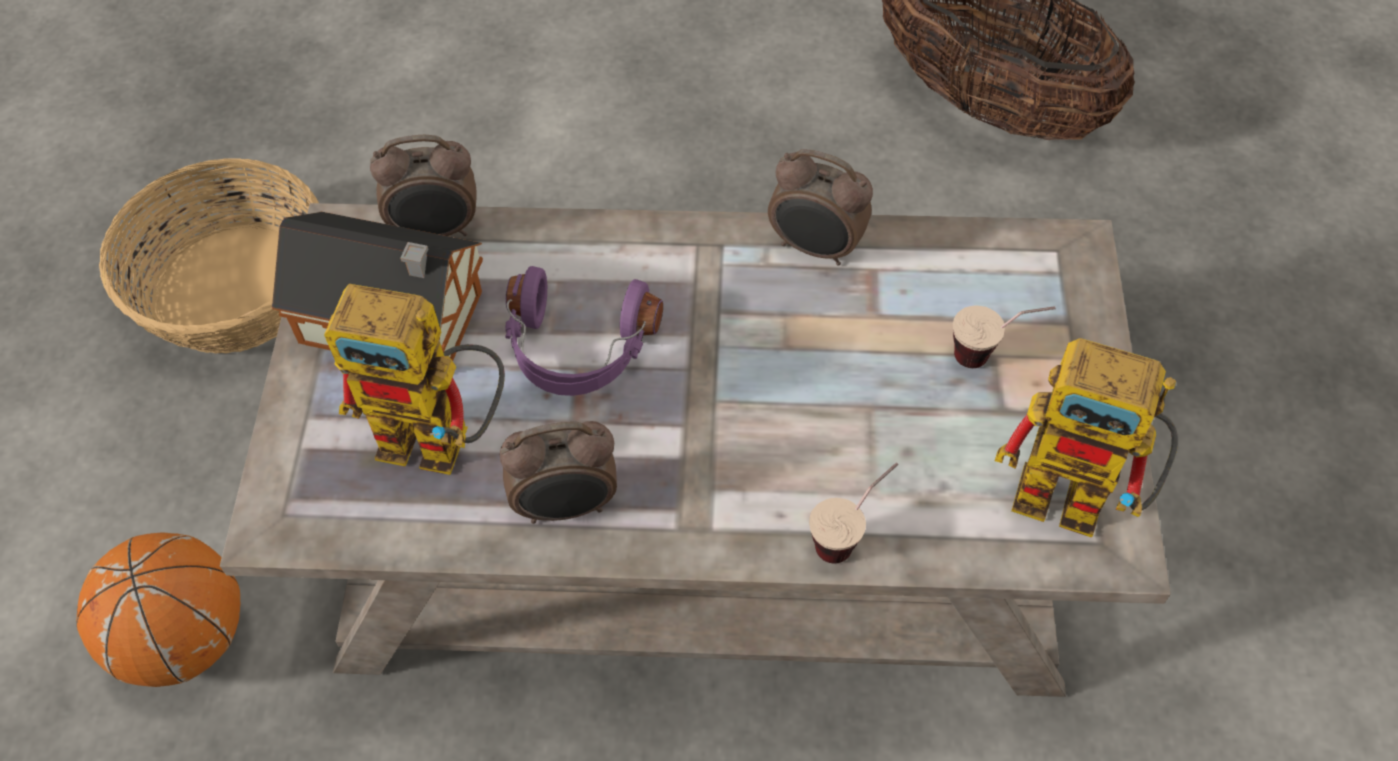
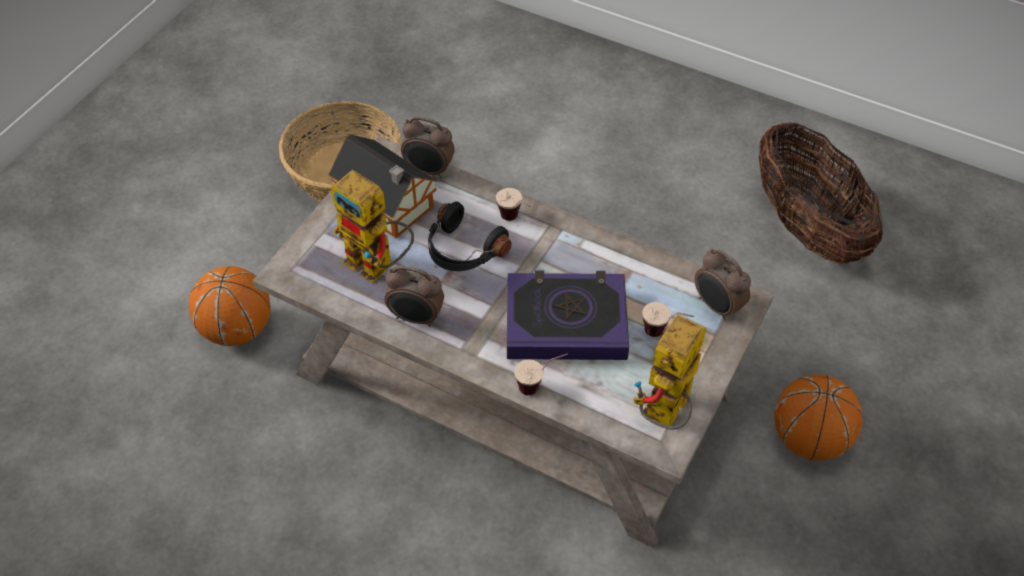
camera: 25 degrees right, 5 degrees down
purple headphones [505,266,663,396] -> black headphones [428,201,512,271]
alarm clock [768,149,873,266] -> alarm clock moved to [695,249,751,321]
toy robot [995,338,1178,538] -> toy robot turned 75 degrees clockwise [633,314,706,430]
none -> cup [496,188,531,221]
none -> book [507,270,629,360]
none -> basketball [774,374,863,460]

